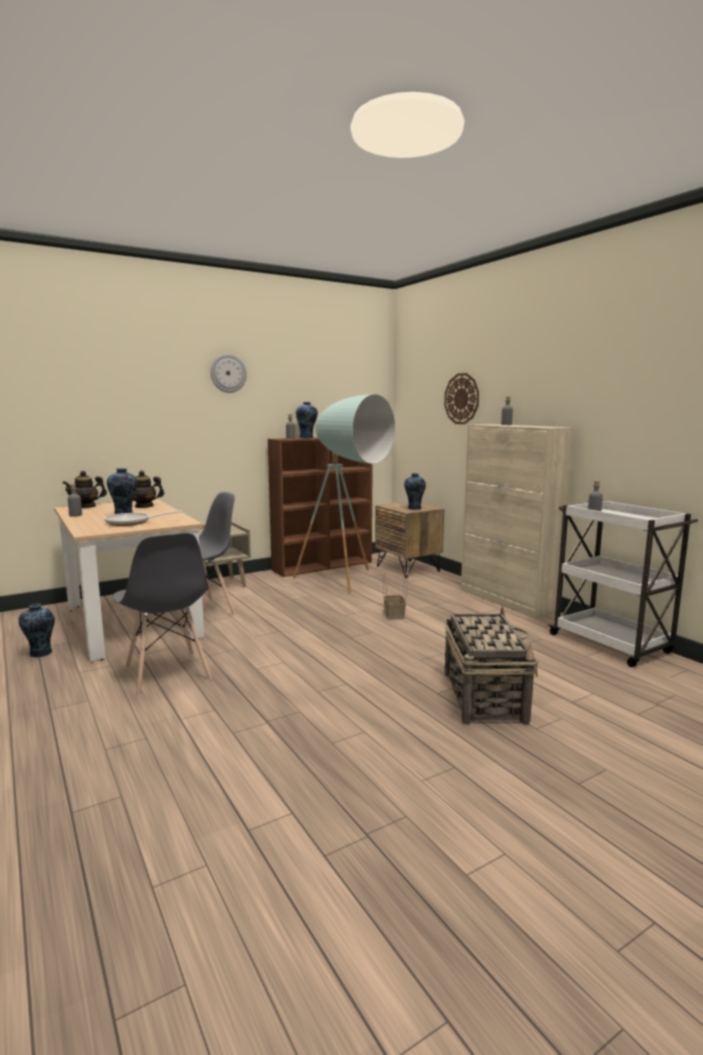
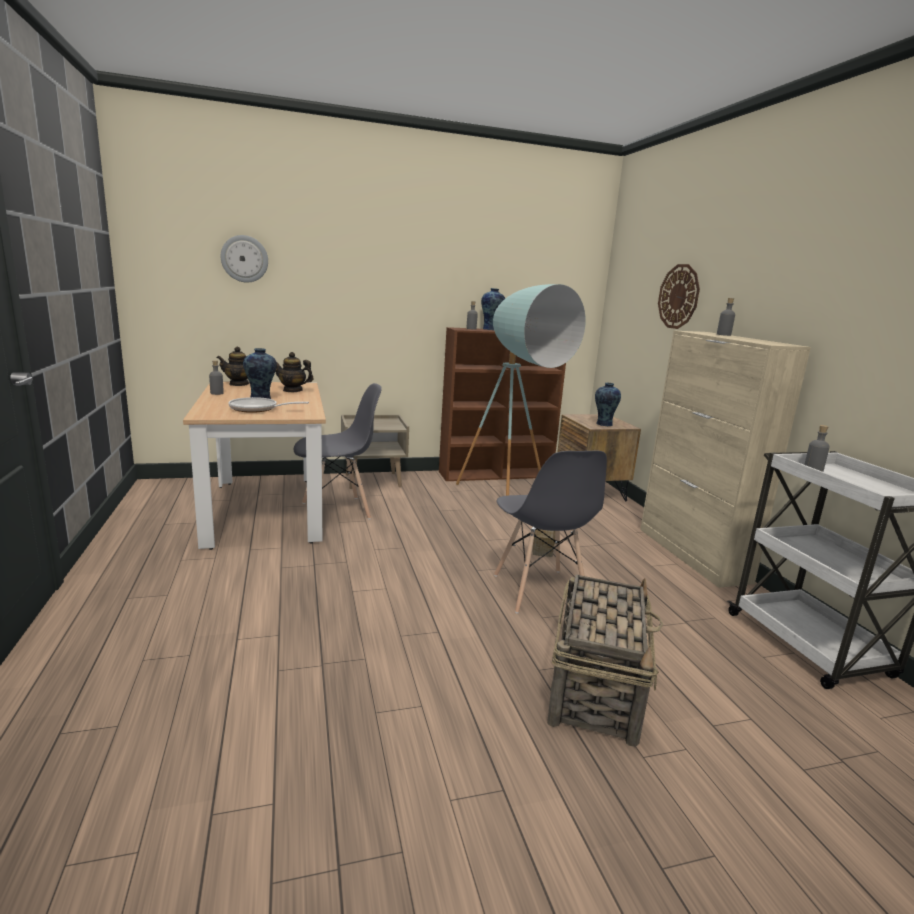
camera: 15 degrees right, 5 degrees up
vase [18,604,55,658] -> none
grey chair [112,533,212,697] -> grey chair moved to [494,451,607,614]
wall clock [210,354,247,393] -> wall clock moved to [221,235,268,283]

